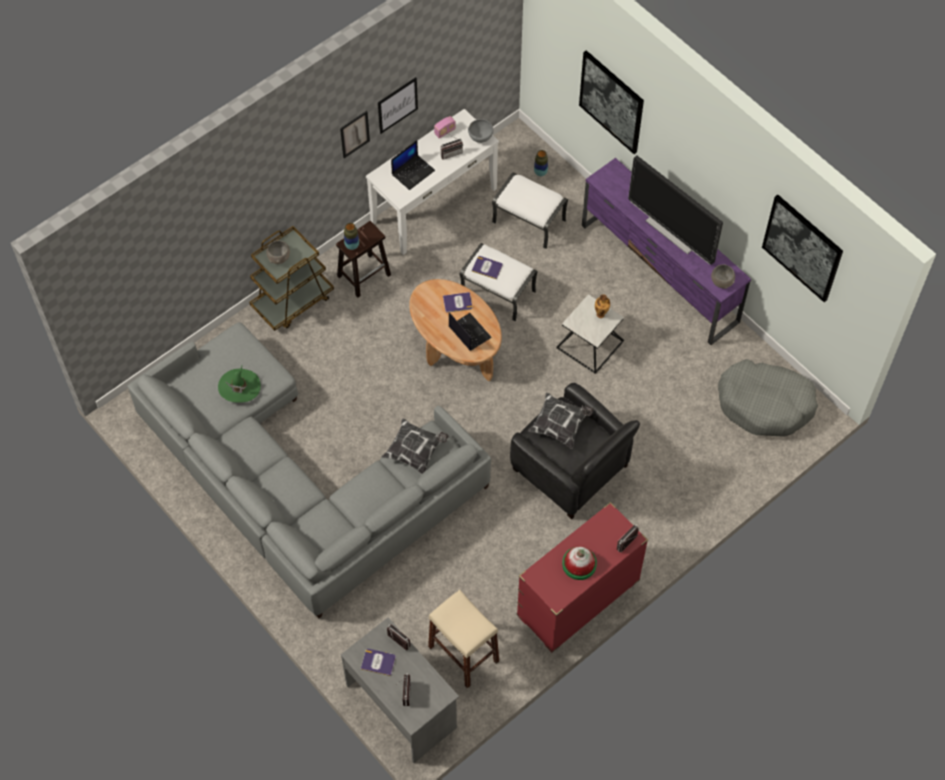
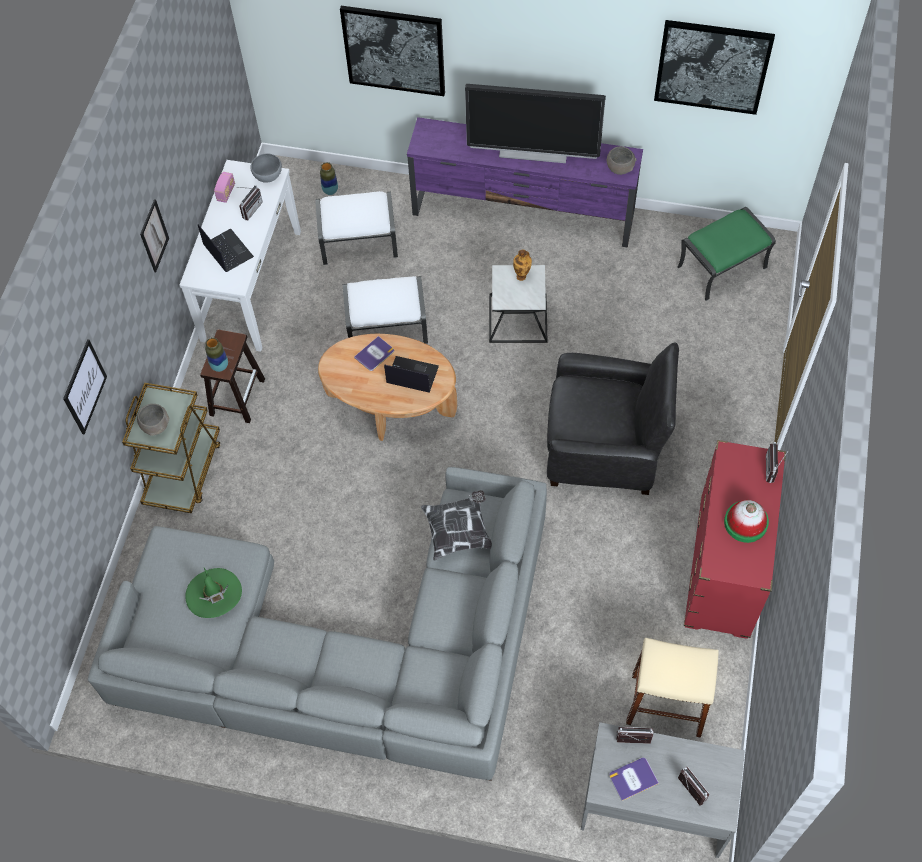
camera: 35 degrees left, 0 degrees up
picture [378,77,418,134] -> picture moved to [63,339,107,434]
laptop [391,140,435,190] -> laptop turned 45 degrees counterclockwise [198,224,254,272]
book [471,256,503,279] -> none
pillow [528,393,594,449] -> none
grey dog bed [718,359,818,437] -> green ottoman [677,207,776,301]

